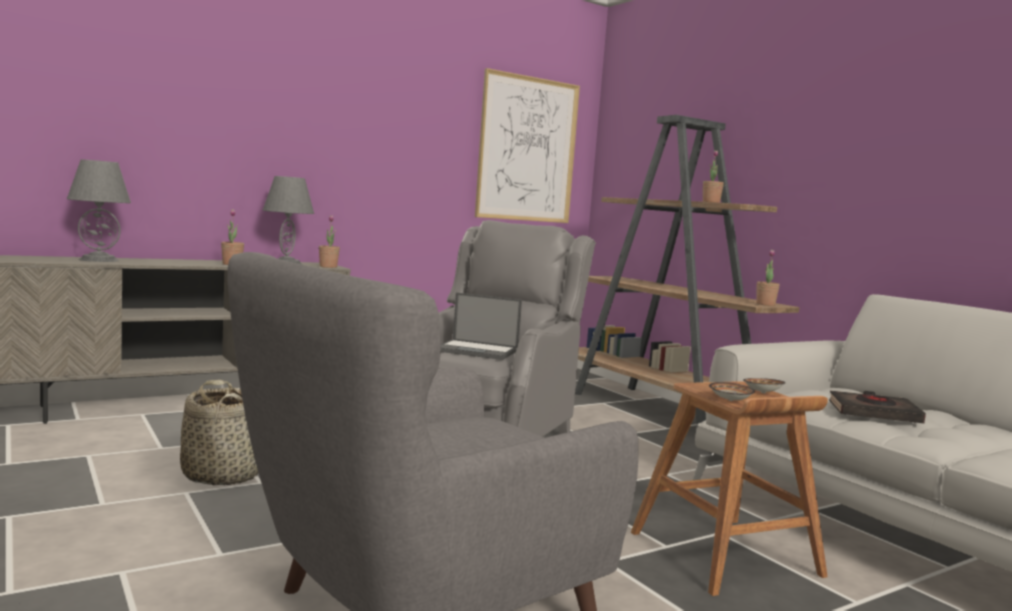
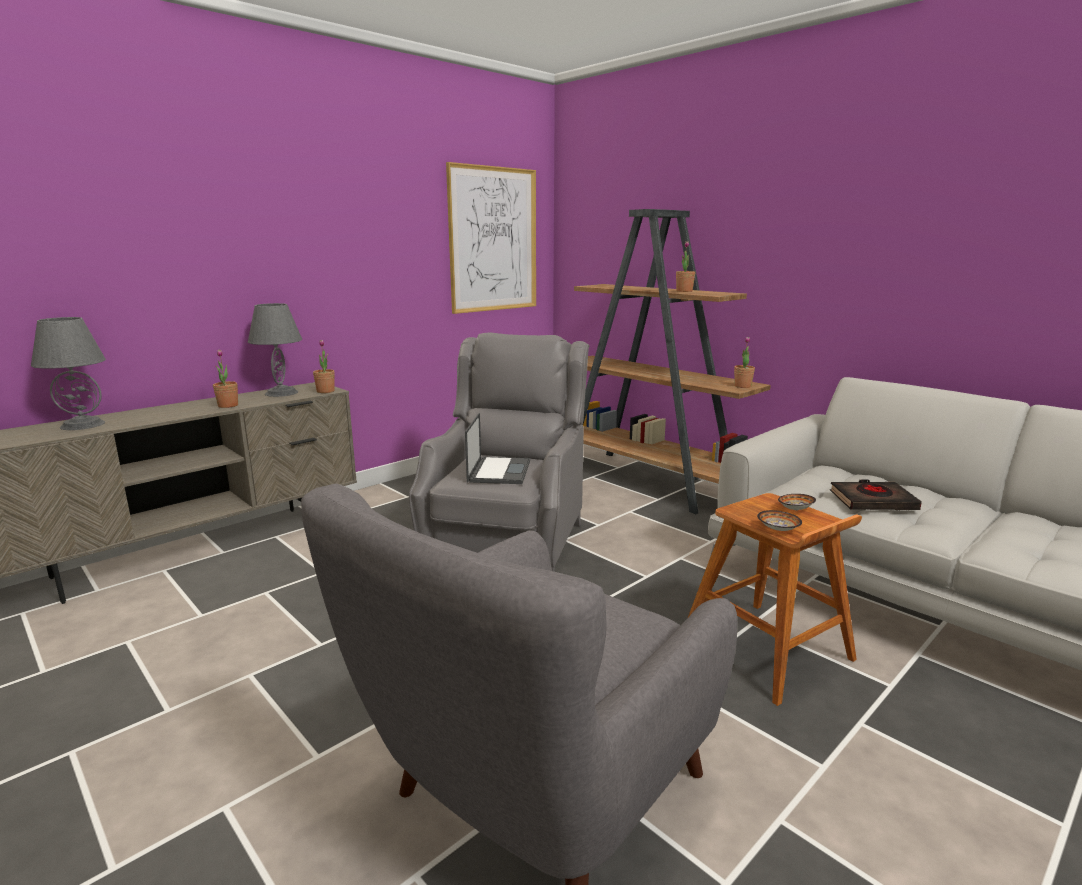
camera: 10 degrees left, 10 degrees up
basket [180,380,258,485] -> none
laptop [441,292,522,360] -> laptop turned 90 degrees counterclockwise [465,413,530,484]

